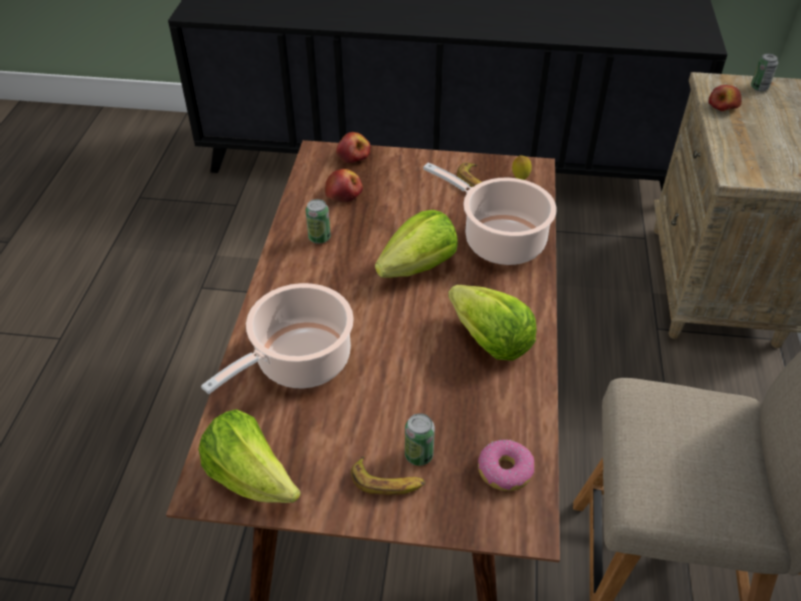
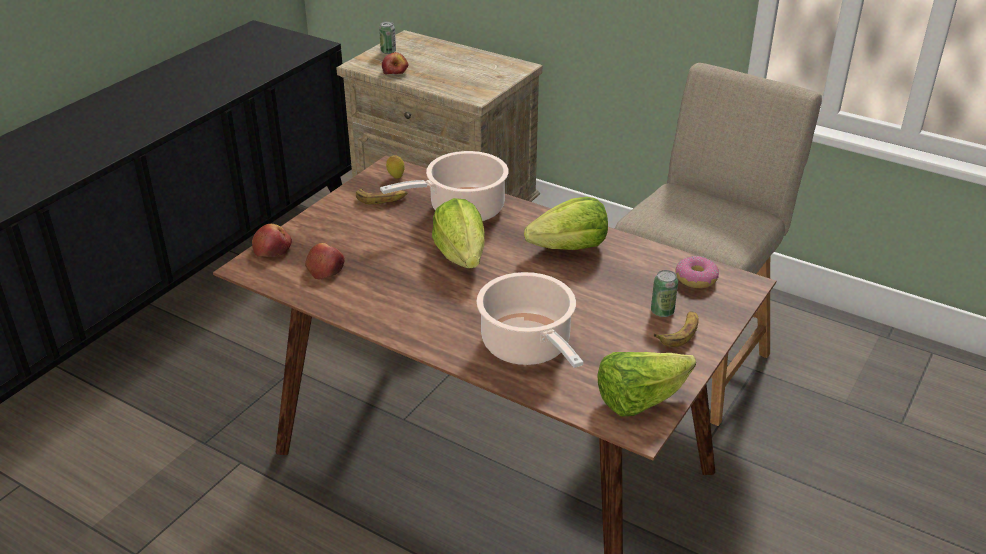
camera: 65 degrees left, 10 degrees down
can [306,199,331,244] -> none

